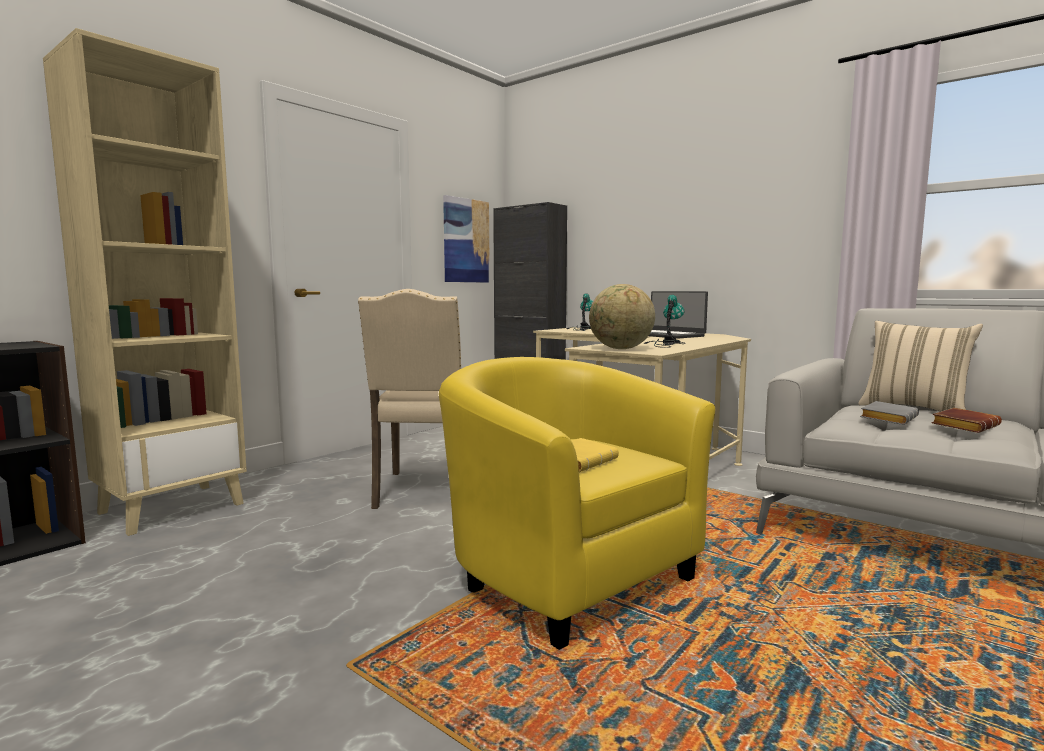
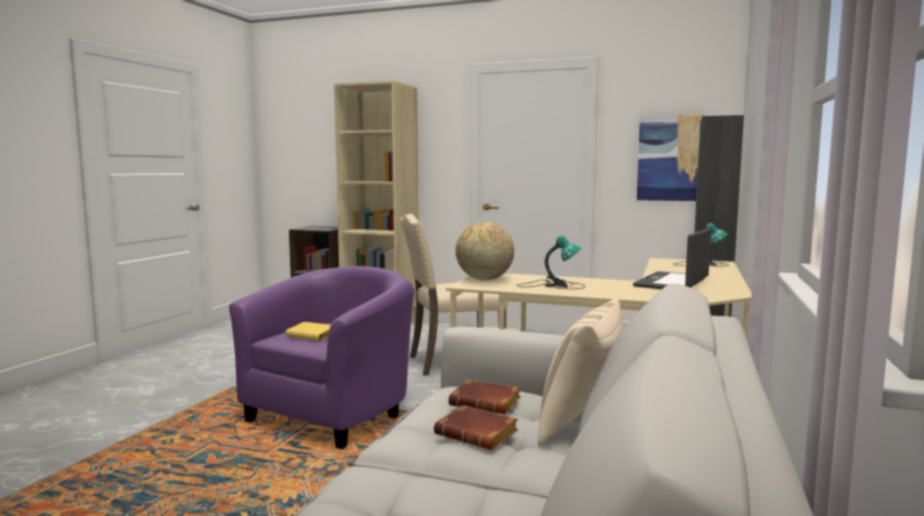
camera: 70 degrees right, 0 degrees up
yellow armchair [439,357,715,650] -> purple armchair [229,266,414,449]
grey book [860,401,919,425] -> brown book [448,379,521,415]

